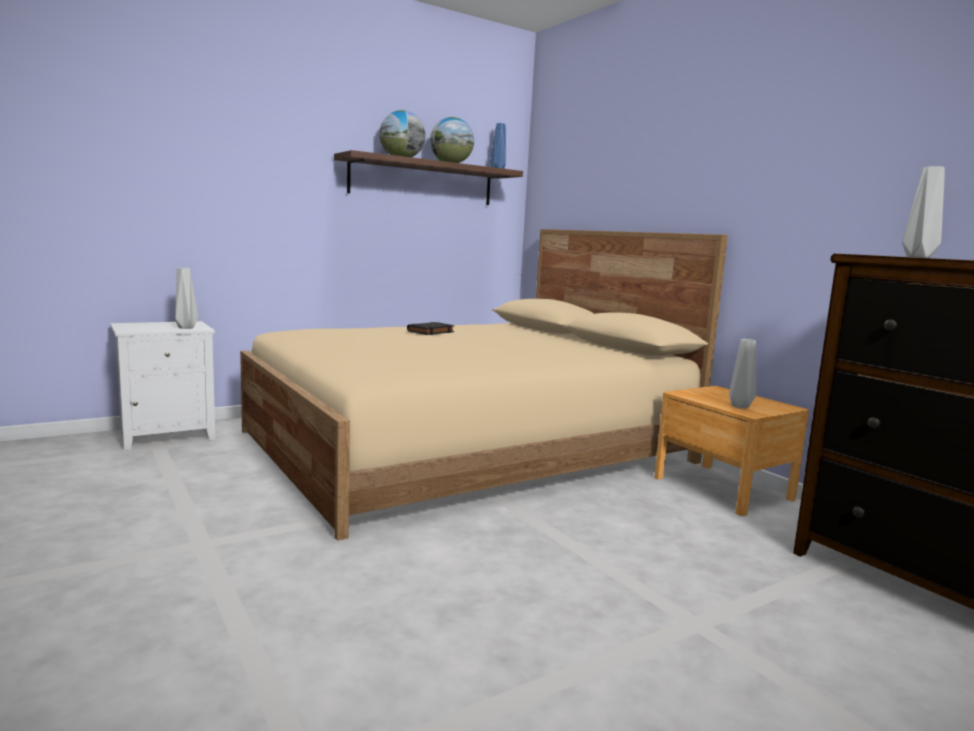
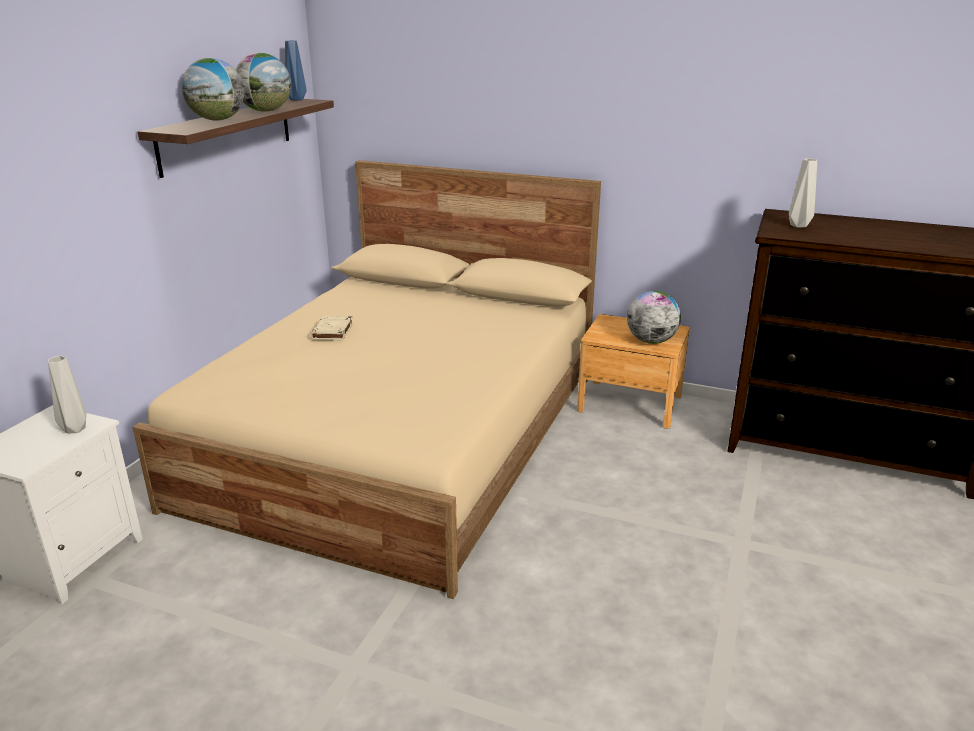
camera: 35 degrees left, 15 degrees up
black book [407,322,455,335] -> beige book [310,315,353,341]
grey vase [729,339,756,408] -> globe [627,291,681,344]

